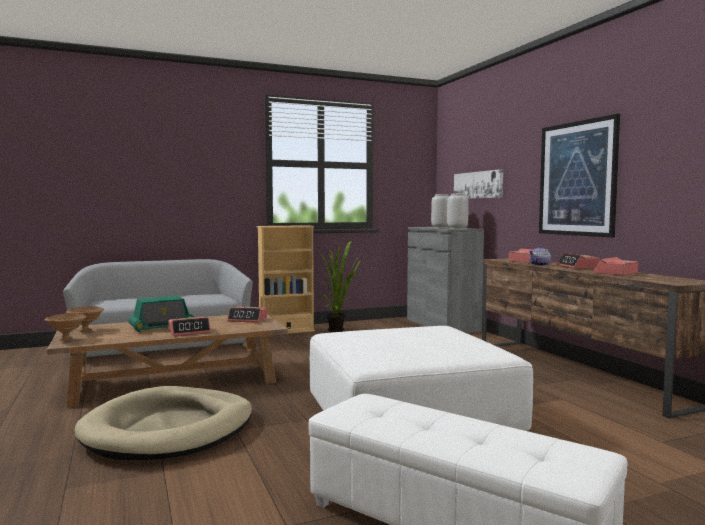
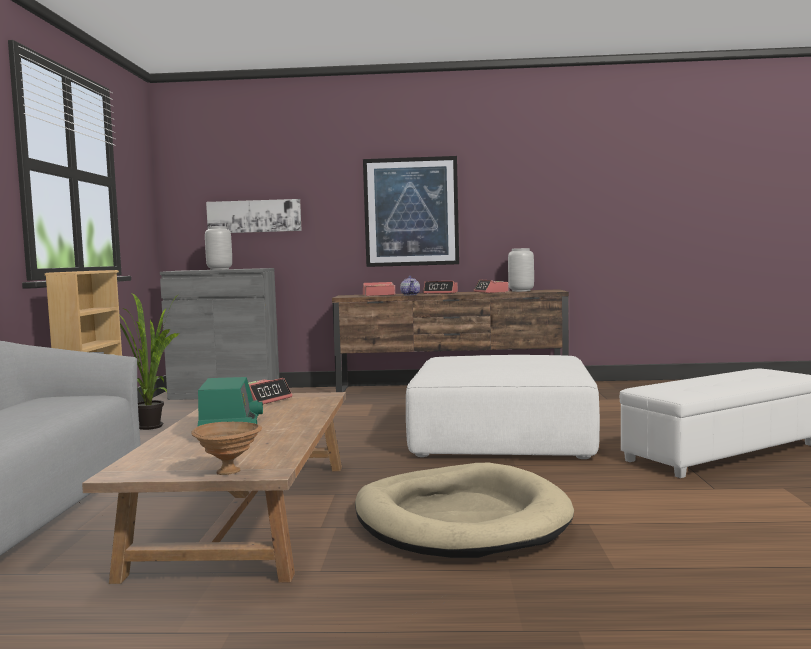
camera: 65 degrees left, 0 degrees up
brown bowl [66,306,104,331] -> none
alarm clock [169,317,211,336] -> none
grey vase [447,194,469,229] -> grey vase moved to [508,248,534,292]

